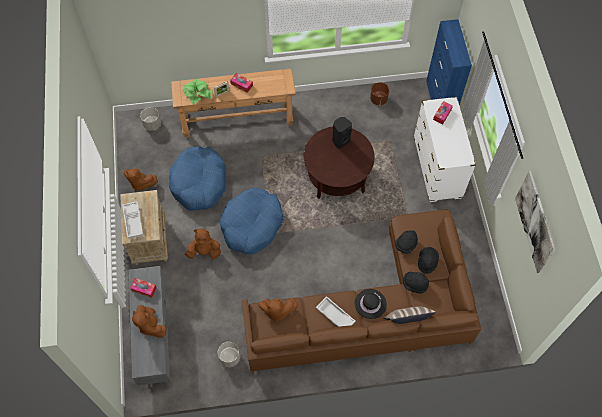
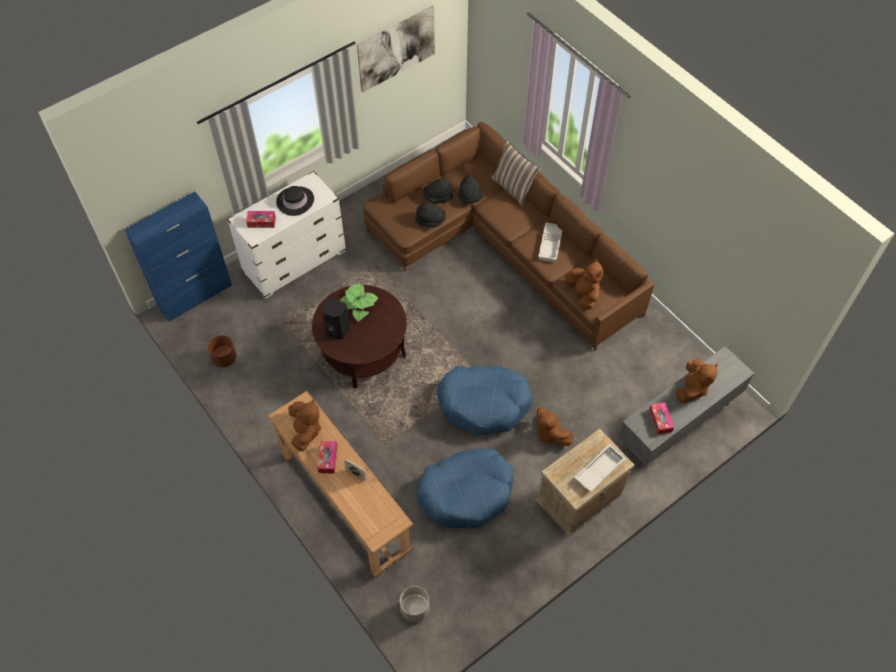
camera: 120 degrees left, 5 degrees down
brown plush toy [124,168,158,192] -> brown plush toy moved to [288,398,321,451]
potted plant [183,79,212,105] -> potted plant moved to [340,284,378,322]
grey planter [218,342,240,367] -> none
black hat [355,289,387,319] -> black hat moved to [276,186,314,216]

